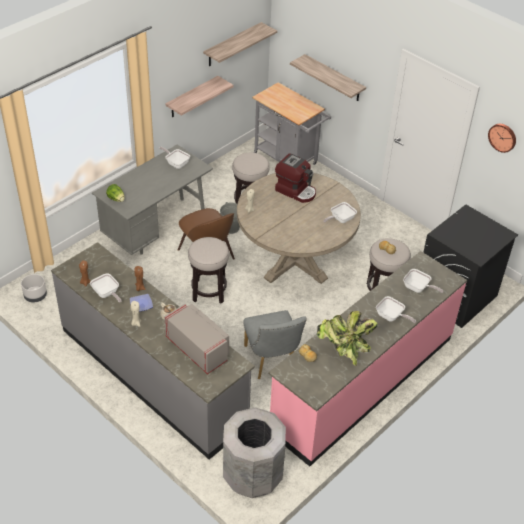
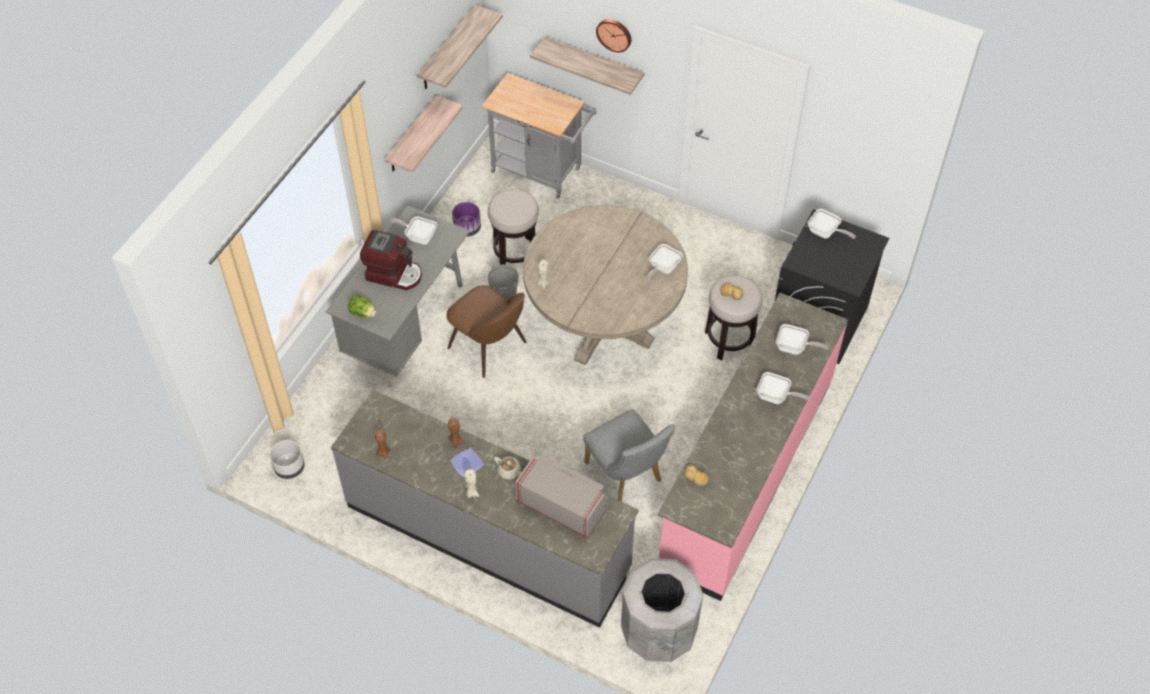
camera: 15 degrees left, 10 degrees up
frying pan [90,273,122,303] -> frying pan moved to [807,209,856,239]
stool [188,237,229,304] -> none
coffee machine [275,154,316,203] -> coffee machine moved to [360,230,422,290]
potted plant [317,311,377,366] -> none
wall clock [488,124,516,153] -> wall clock moved to [596,19,631,52]
none -> purple planter [452,202,481,237]

